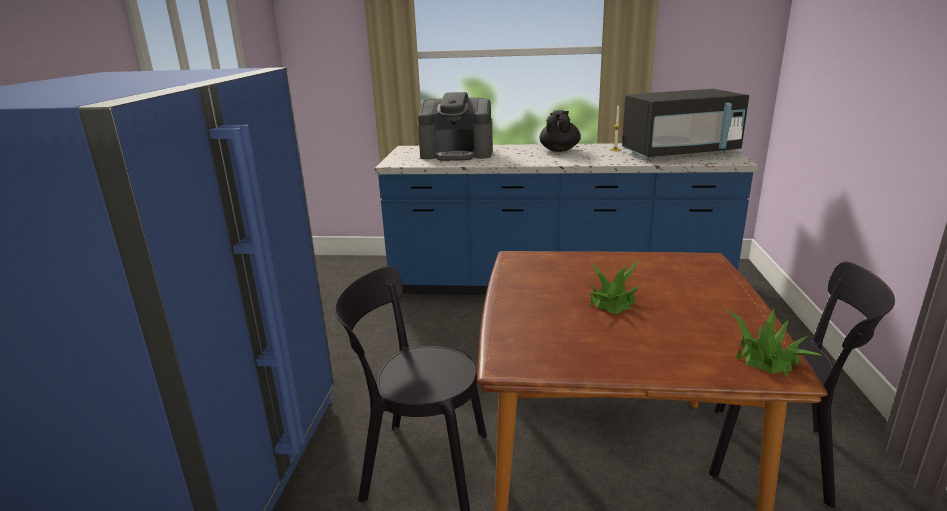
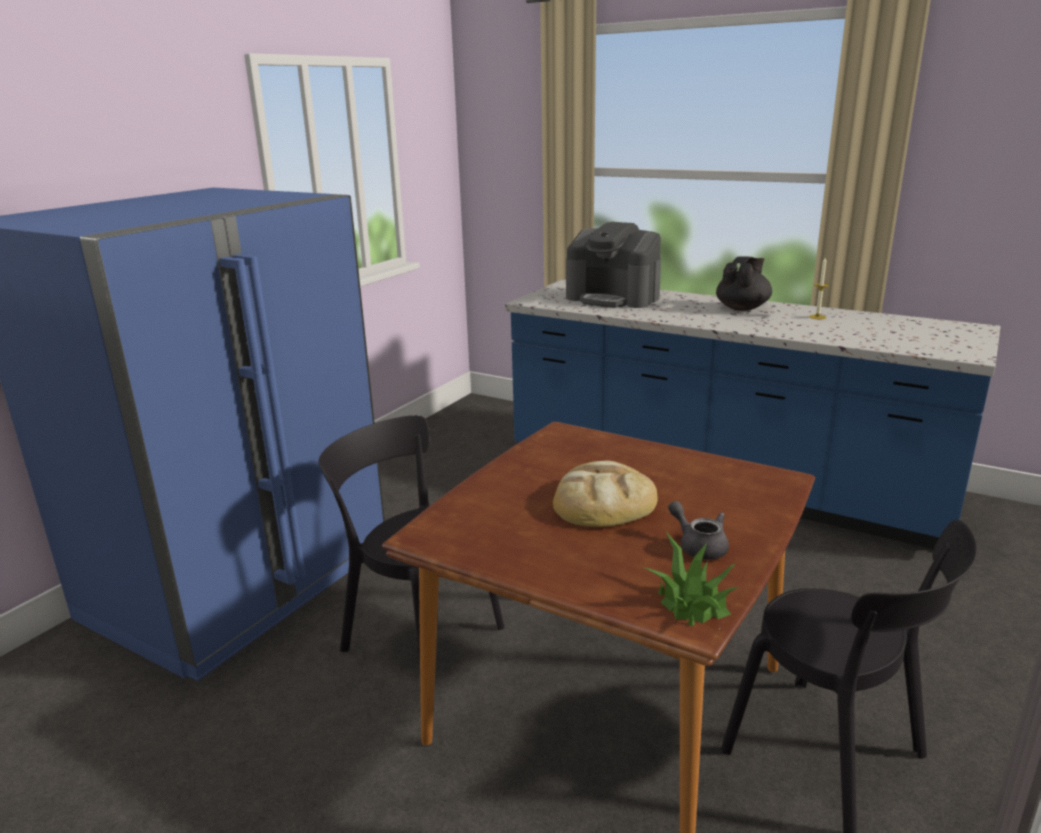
camera: 25 degrees right, 0 degrees up
potted plant [588,260,640,314] -> bread [553,460,658,527]
black microwave [622,89,749,159] -> none
none -> grey teapot [668,501,729,560]

